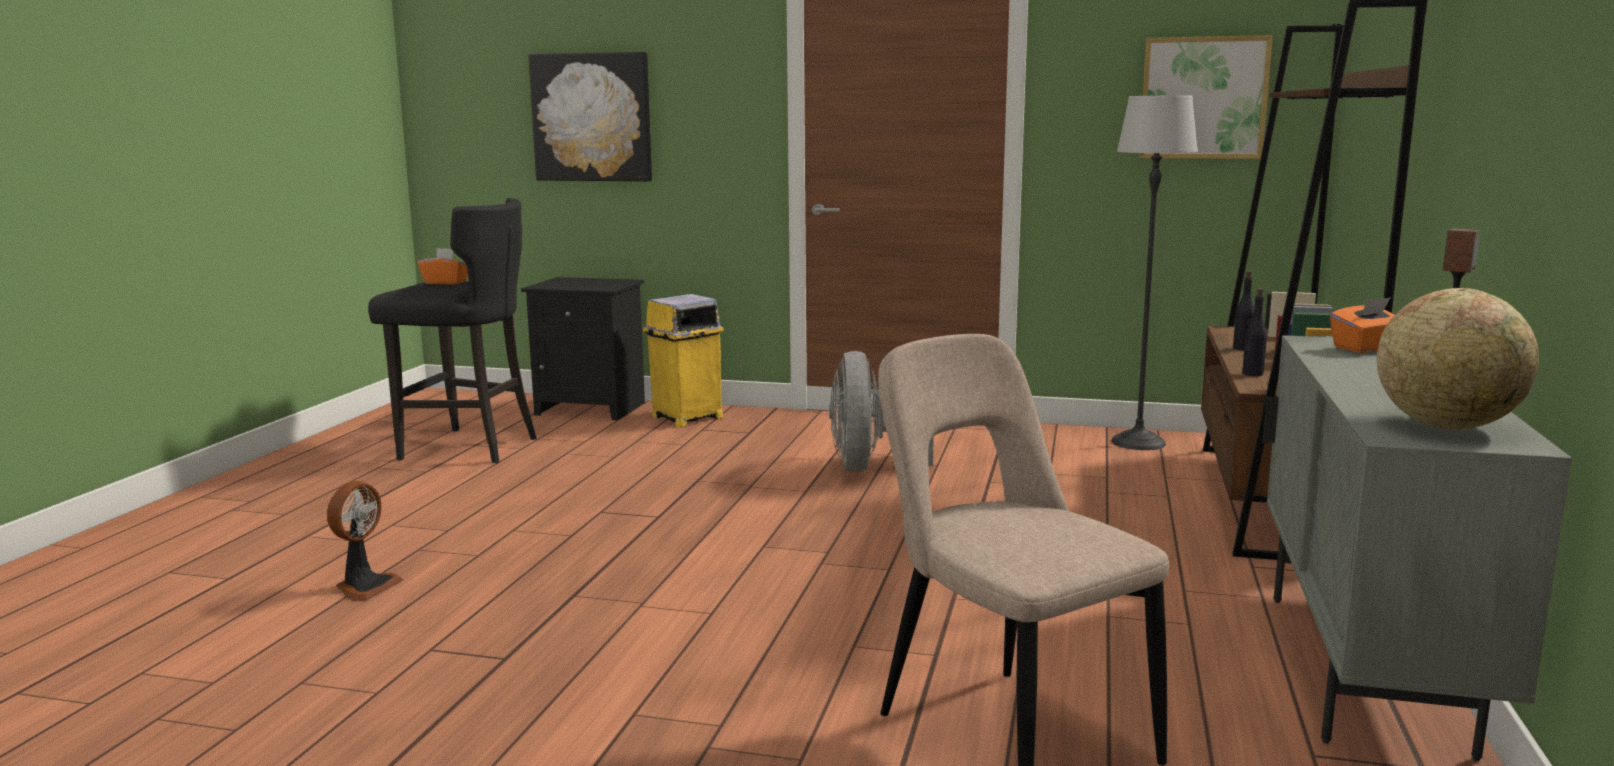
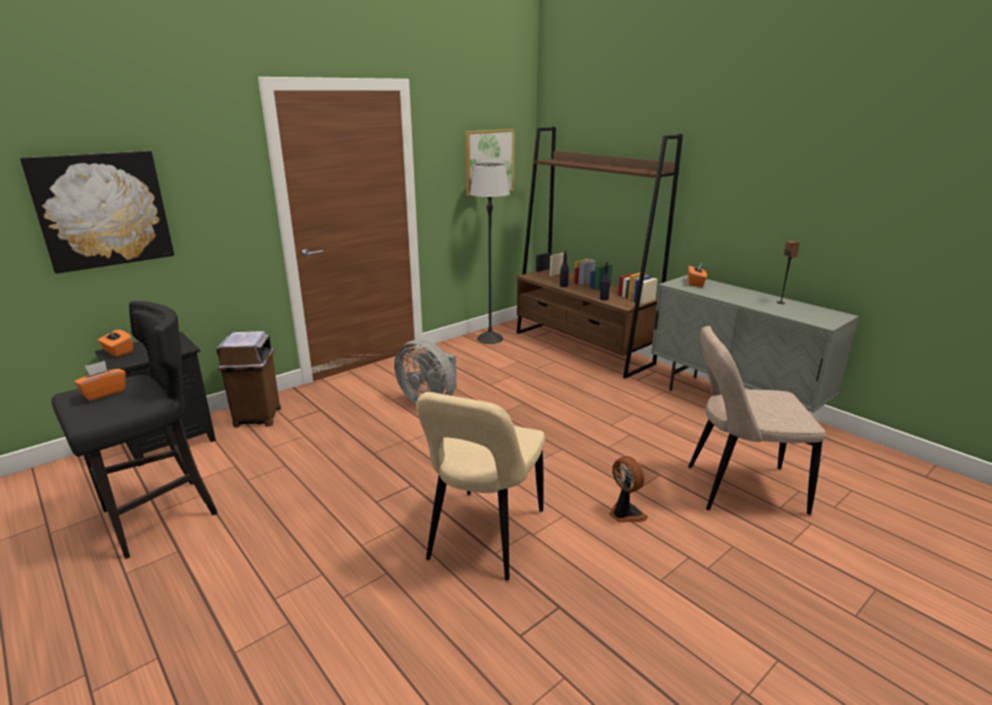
camera: 55 degrees left, 10 degrees up
fan [327,481,403,601] -> fan moved to [609,456,648,523]
yellow trash can [643,294,724,427] -> brown trash can [216,331,281,427]
globe [1377,288,1539,430] -> none
none -> orange tissue box [98,329,133,357]
none -> beige chair [416,392,545,580]

